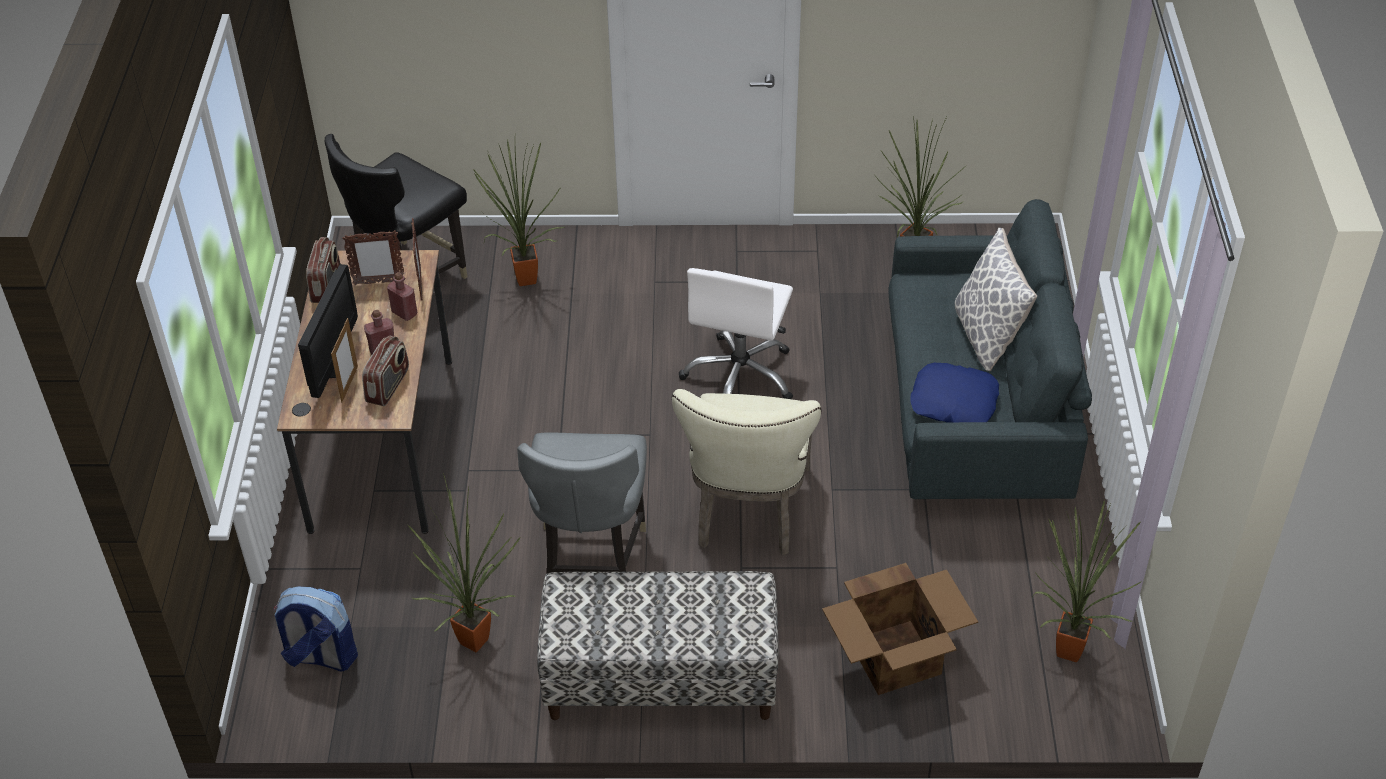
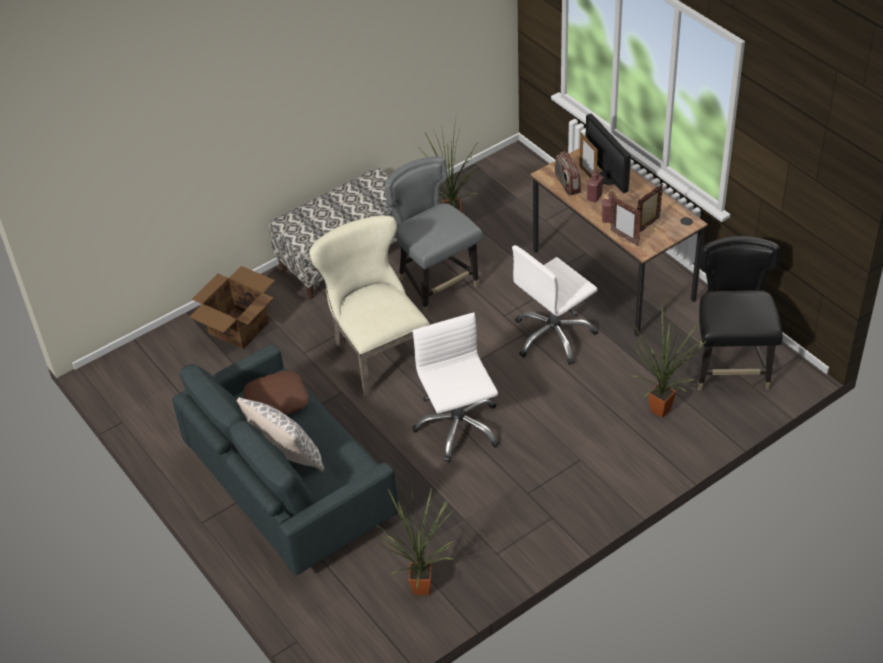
camera: 145 degrees right, 0 degrees up
backpack [273,587,358,671] -> none
radio [306,237,340,303] -> none
blue pillow [910,363,999,422] -> brown pillow [244,371,309,415]
potted plant [1033,500,1142,662] -> none
none -> white office chair [512,245,598,365]

